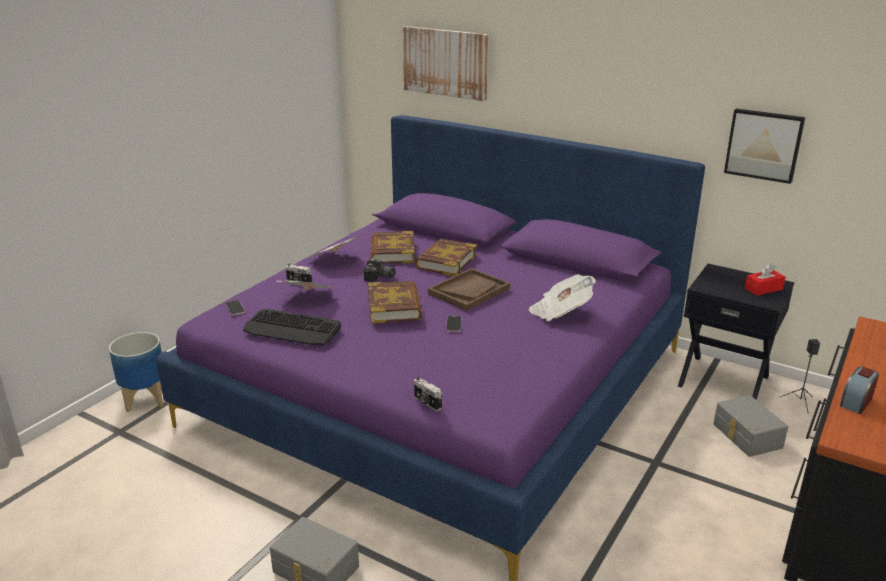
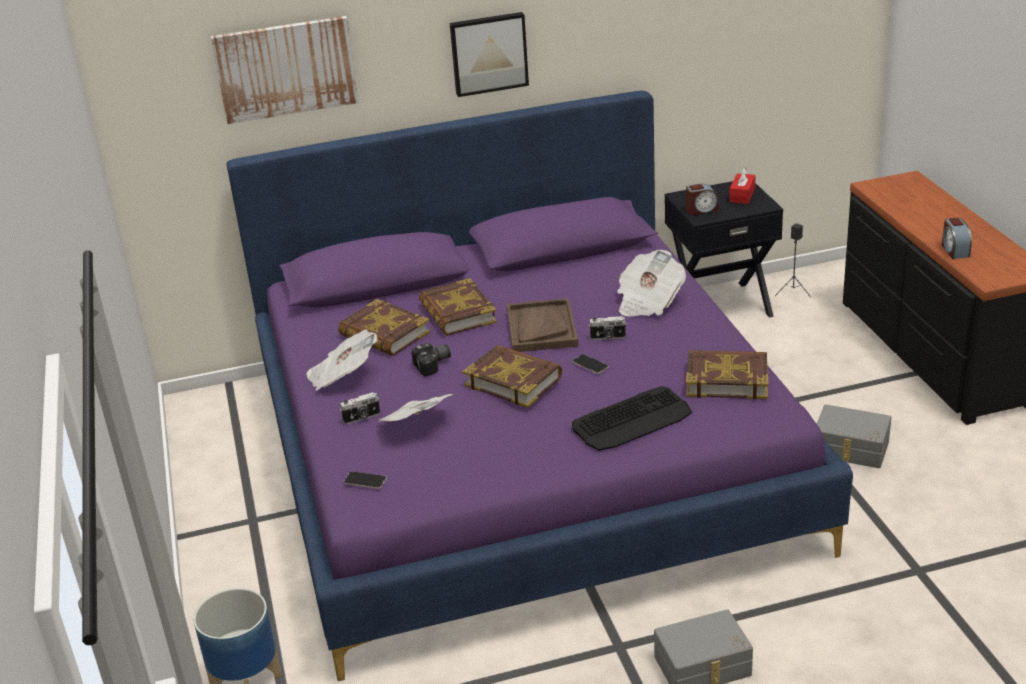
camera: 45 degrees left, 5 degrees up
keyboard [243,309,341,345] -> keyboard moved to [572,386,692,451]
camera [414,377,442,411] -> camera moved to [588,316,627,340]
grey storage box [713,395,788,457] -> grey storage box moved to [817,404,891,468]
picture [724,109,805,184] -> picture moved to [450,12,529,97]
none -> alarm clock [686,184,718,215]
none -> book [686,350,768,400]

